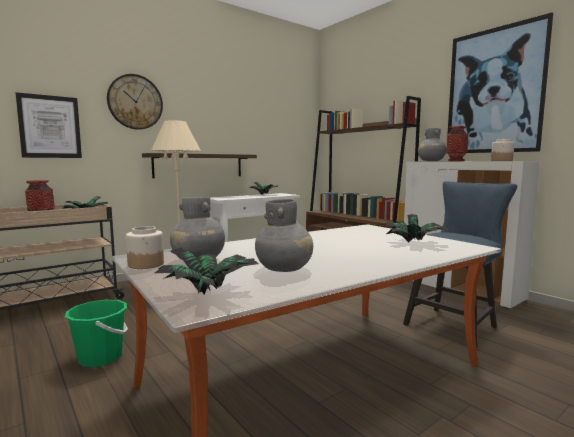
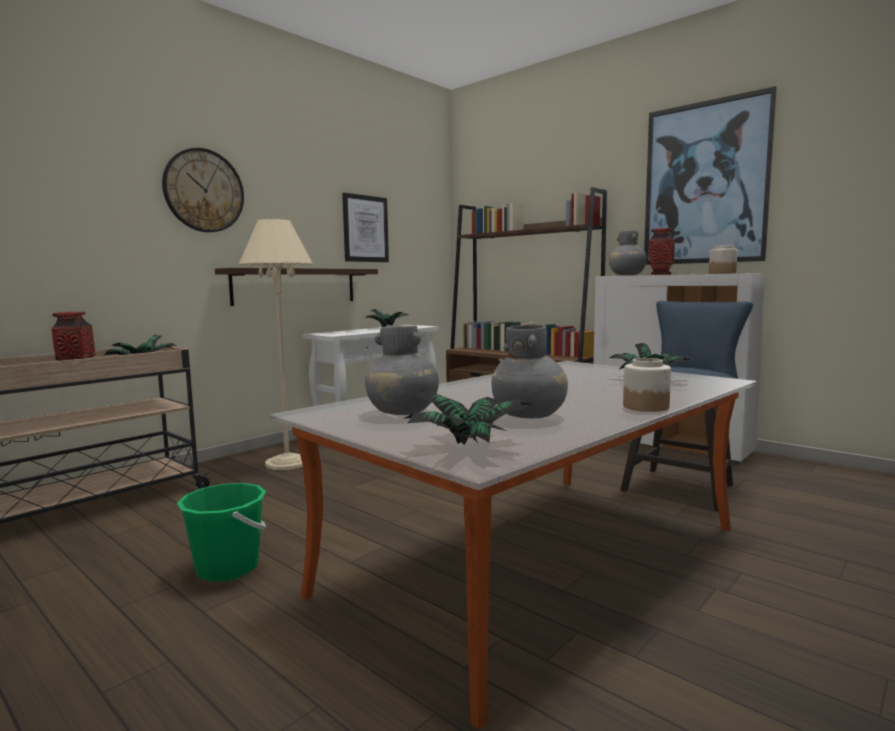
camera: 10 degrees left, 0 degrees up
picture [16,92,82,158] -> picture moved to [342,193,389,262]
jar [126,226,164,269] -> jar moved to [623,358,671,412]

